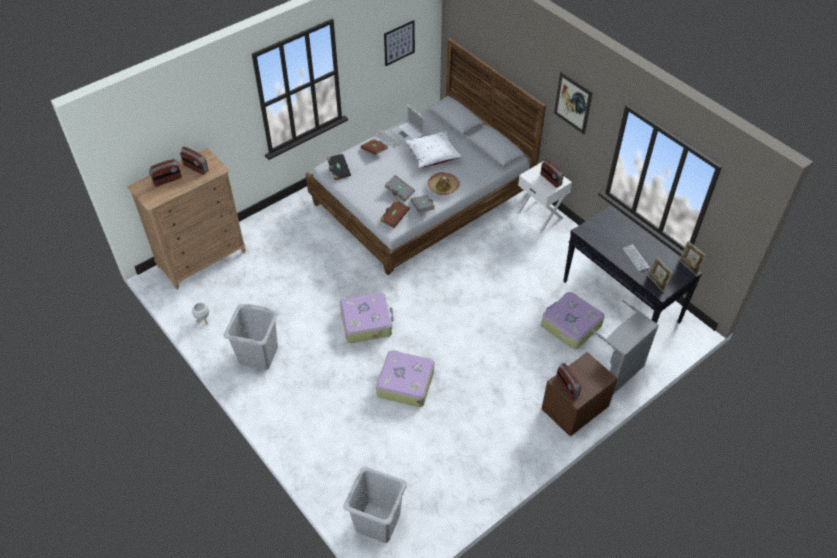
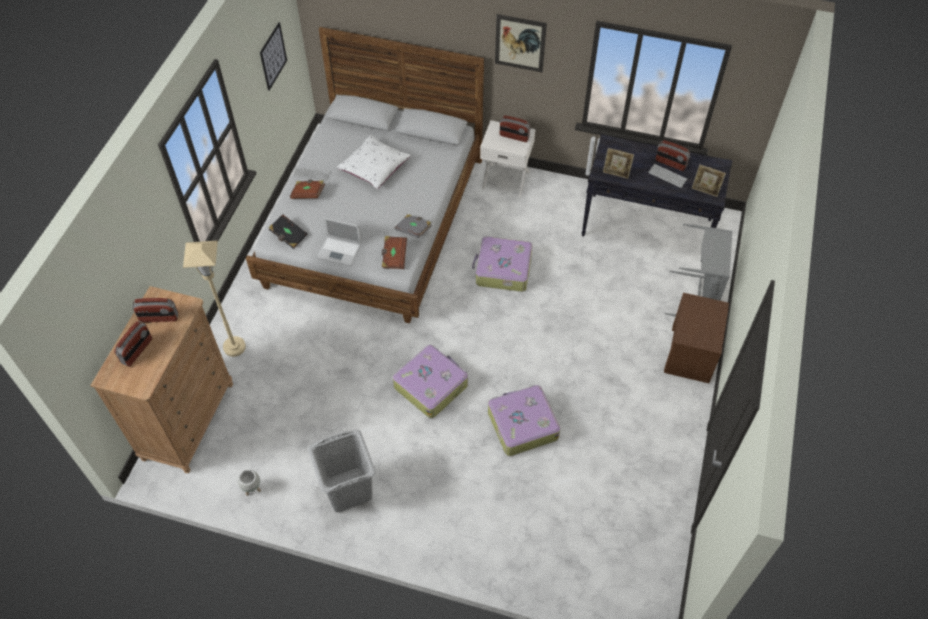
camera: 35 degrees left, 5 degrees up
grey laundry basket [343,466,407,543] -> none
grey book [385,175,415,202] -> none
laptop [391,105,425,142] -> laptop moved to [316,217,362,266]
hat [428,172,460,195] -> none
suitcase [541,292,605,350] -> suitcase moved to [472,237,532,292]
radio [556,363,581,399] -> radio moved to [655,140,691,171]
picture frame [679,241,706,276] -> picture frame moved to [603,148,634,179]
none -> beige floor lamp [183,241,246,357]

